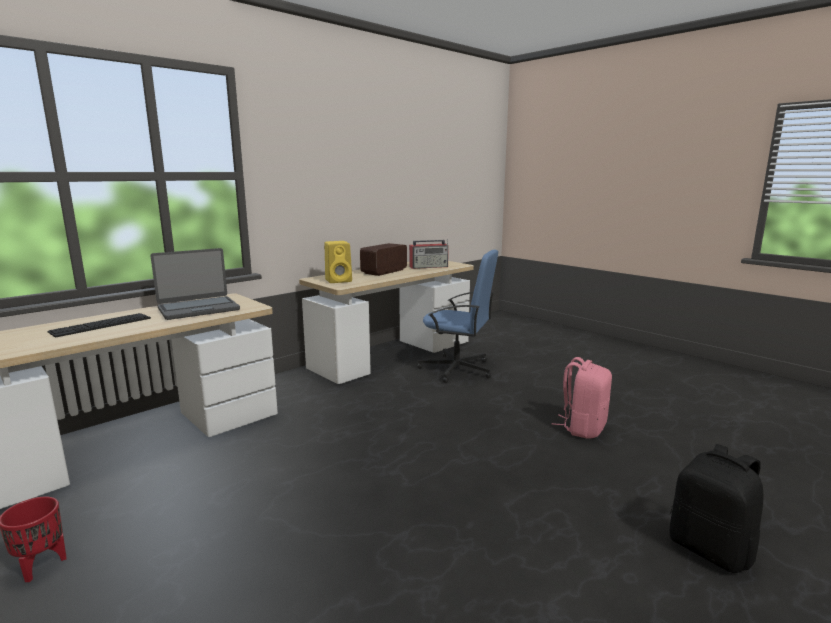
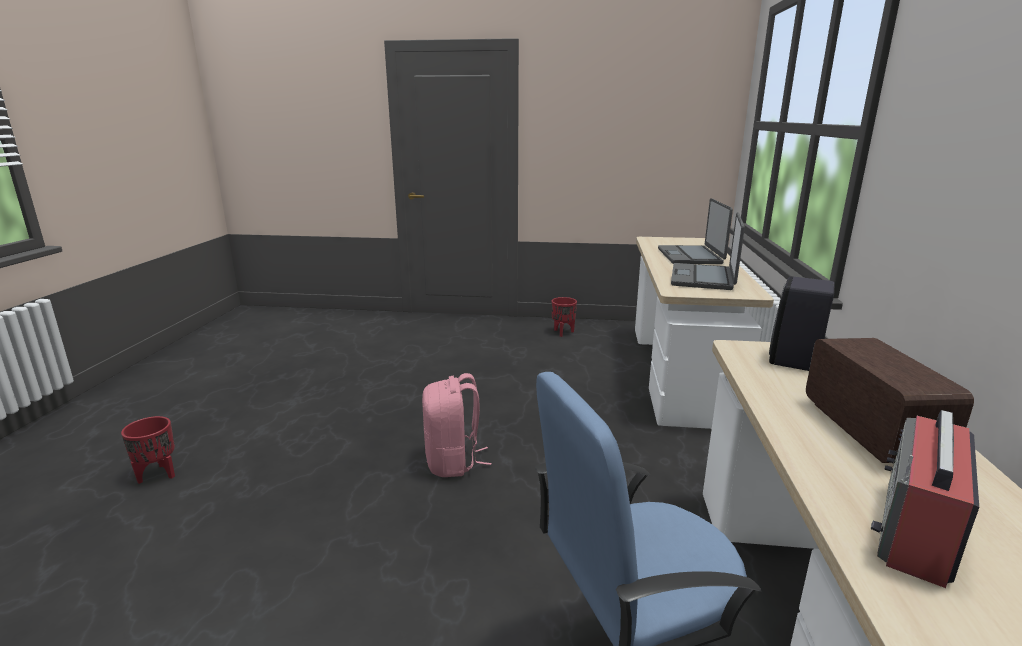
camera: 140 degrees right, 5 degrees up
keyboard [48,313,151,337] -> laptop [658,198,733,264]
yellow speaker [324,241,352,283] -> black speaker [769,276,835,371]
pink backpack [552,357,612,439] -> pink backpack moved to [422,373,491,477]
black backpack [670,444,764,573] -> red planter [121,416,175,484]

